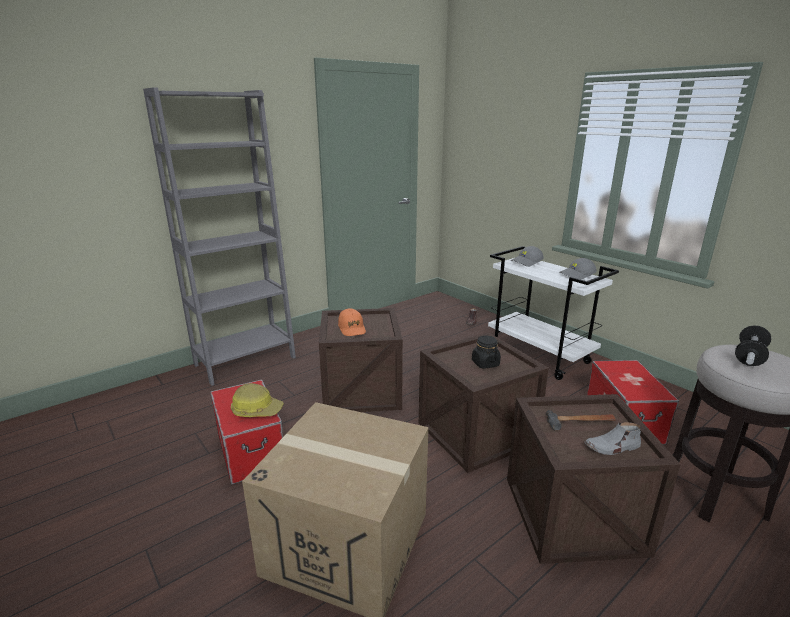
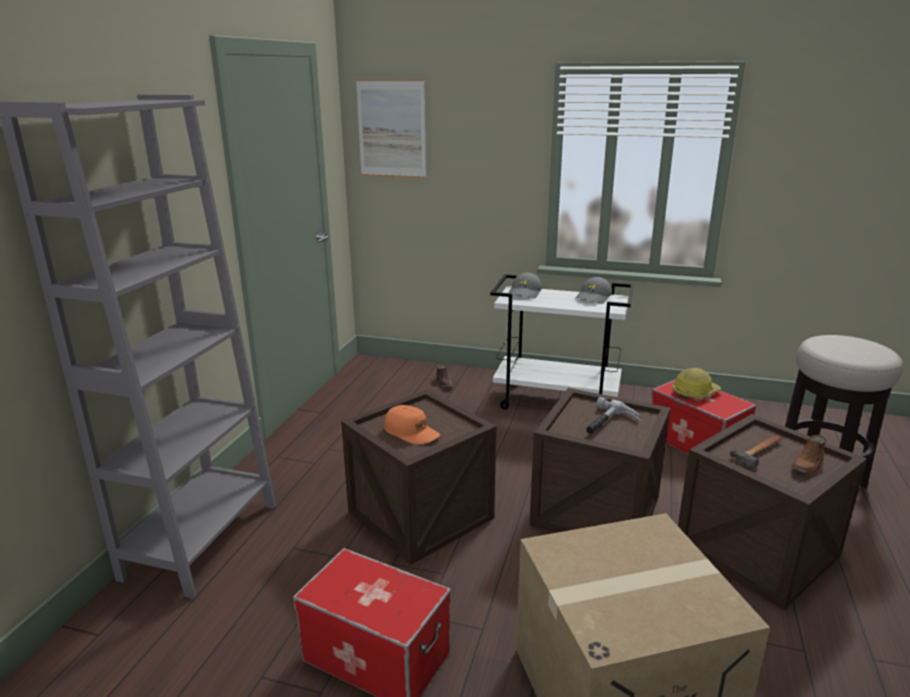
camera: 35 degrees left, 0 degrees up
hard hat [231,383,284,417] -> hard hat moved to [672,368,721,399]
black jar [472,336,501,369] -> hammer [586,397,641,434]
grey shoe [584,422,641,455] -> brown shoe [791,435,826,474]
dumbbell [735,325,771,366] -> none
none -> picture [356,79,426,178]

